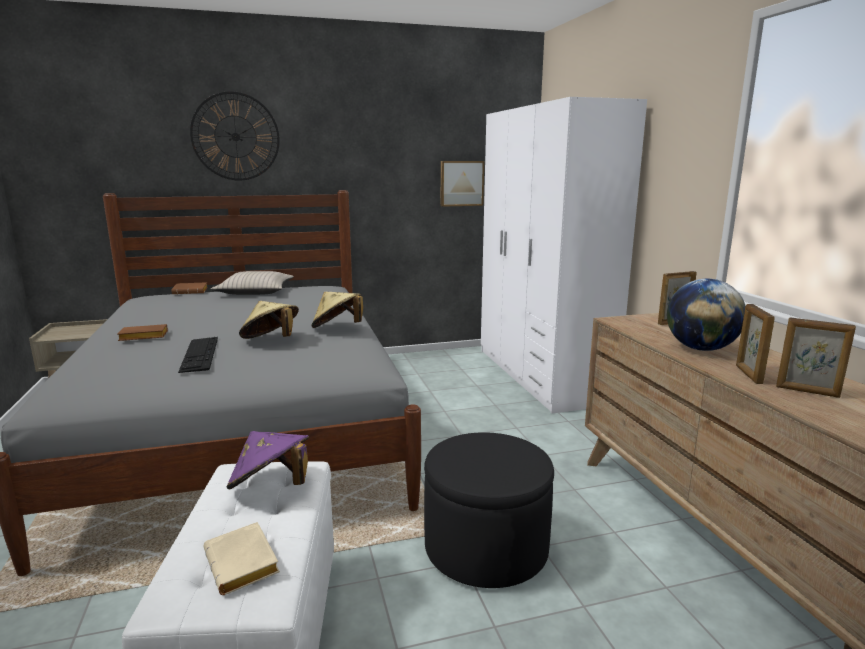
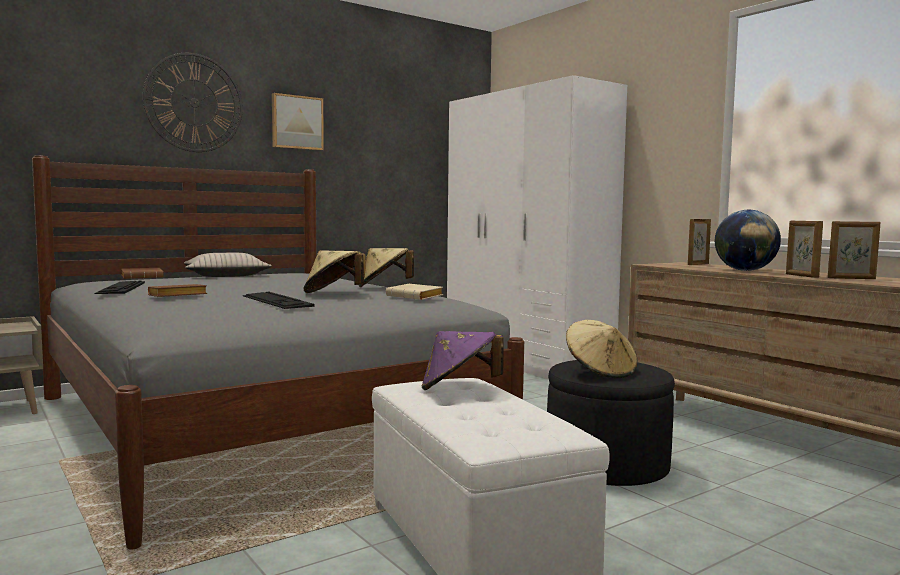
camera: 20 degrees left, 10 degrees down
beige book [204,522,280,595] -> beige book moved to [386,284,443,300]
picture [441,161,484,207] -> picture moved to [272,93,324,151]
none -> keyboard [95,280,145,294]
none -> beige hat [566,320,638,378]

